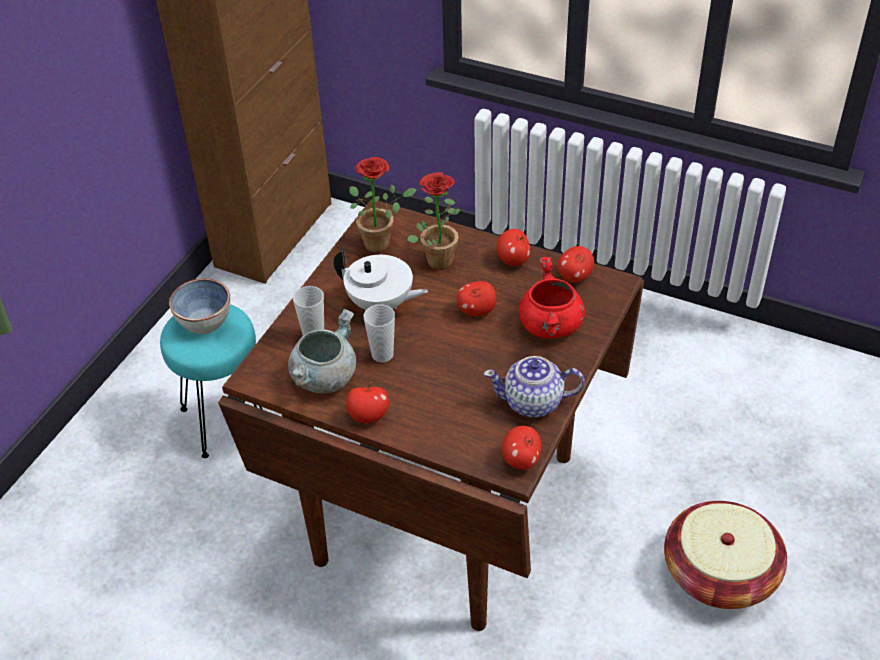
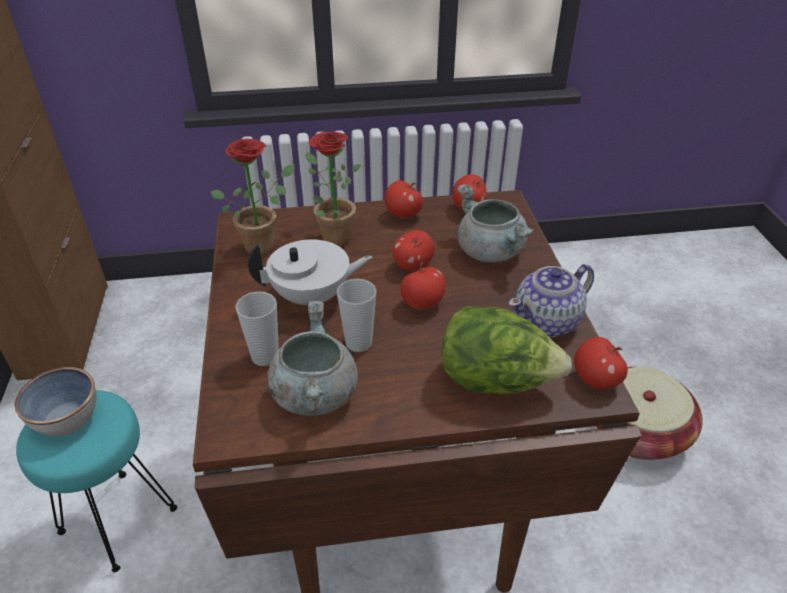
camera: 35 degrees left, 5 degrees down
apple [346,382,389,423] -> apple moved to [400,262,446,310]
red cooking pot [519,257,585,338] -> grey cooking pot [456,184,534,262]
none -> lettuce [442,306,572,394]

